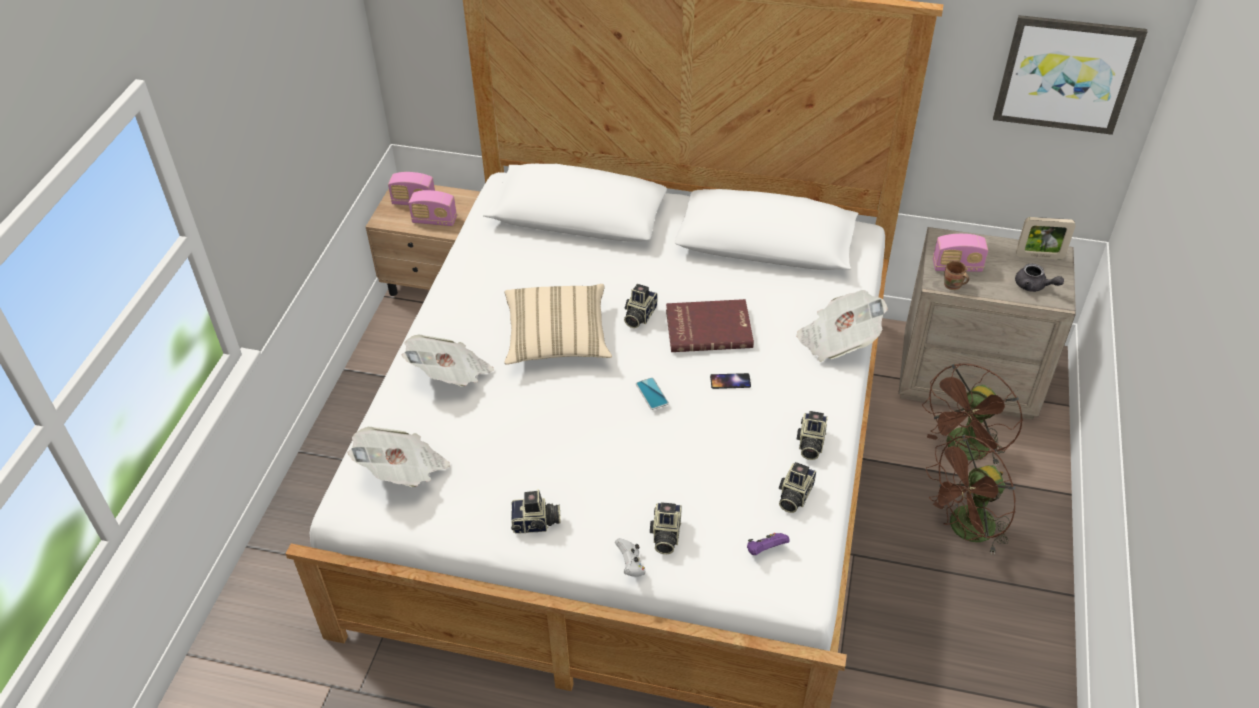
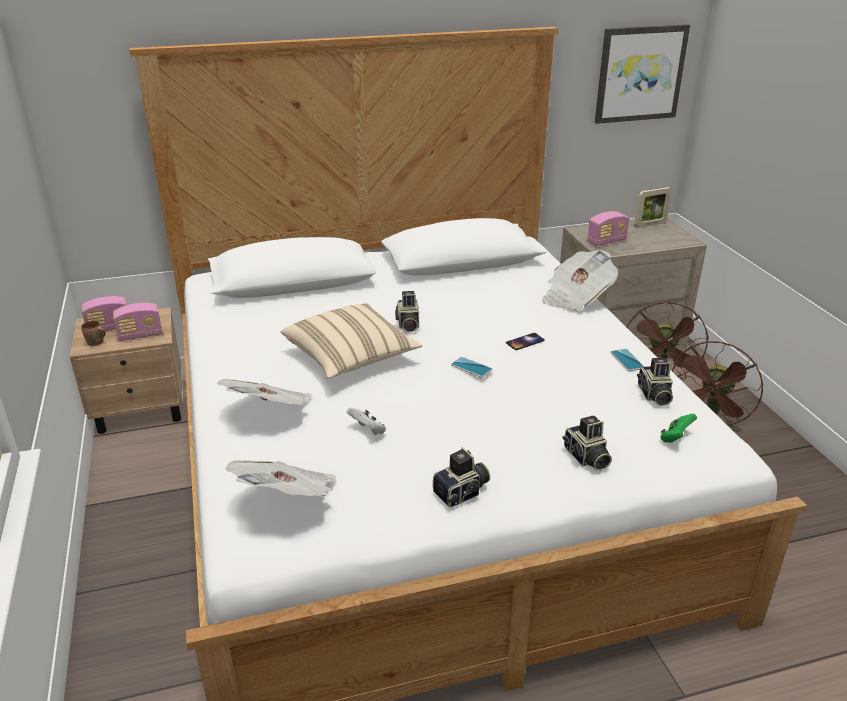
camera: 30 degrees left, 15 degrees down
white game controller [615,538,645,577] -> white game controller moved to [347,408,386,435]
red book [666,299,754,352] -> none
purple game controller [747,533,790,555] -> green game controller [661,414,697,443]
camera [797,411,828,460] -> phone [610,349,644,371]
brown mug [944,261,969,290] -> brown mug moved to [81,320,106,346]
grey teapot [1015,263,1064,292] -> none

